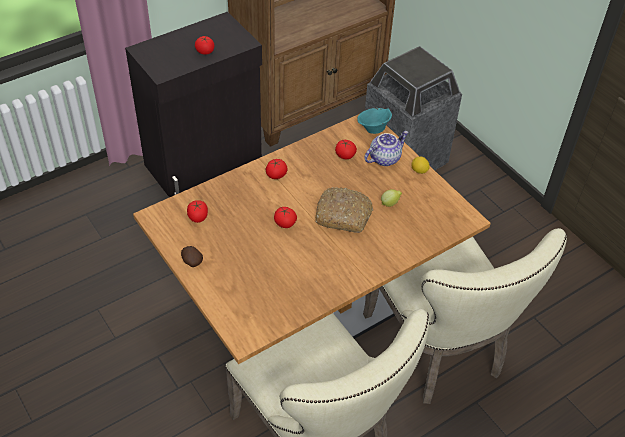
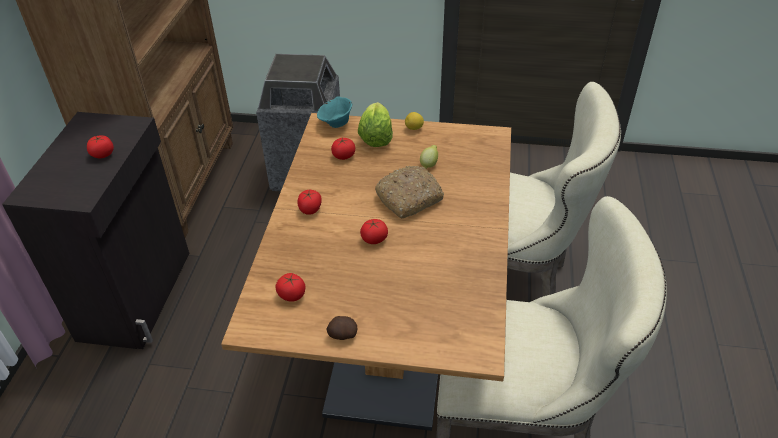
camera: 45 degrees left, 5 degrees down
teapot [364,131,409,166] -> lettuce [358,102,393,147]

